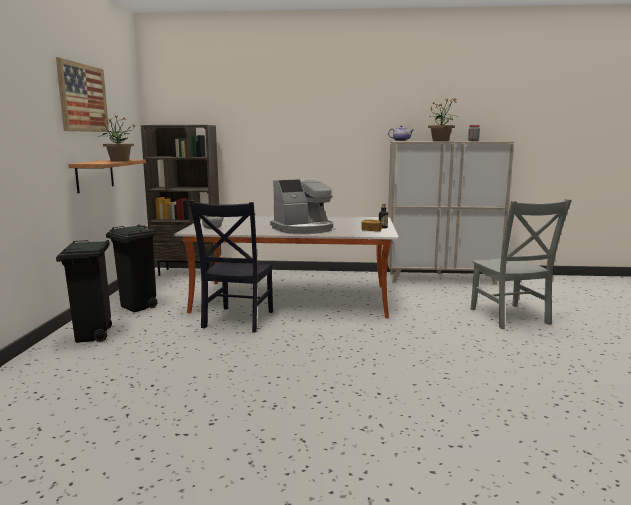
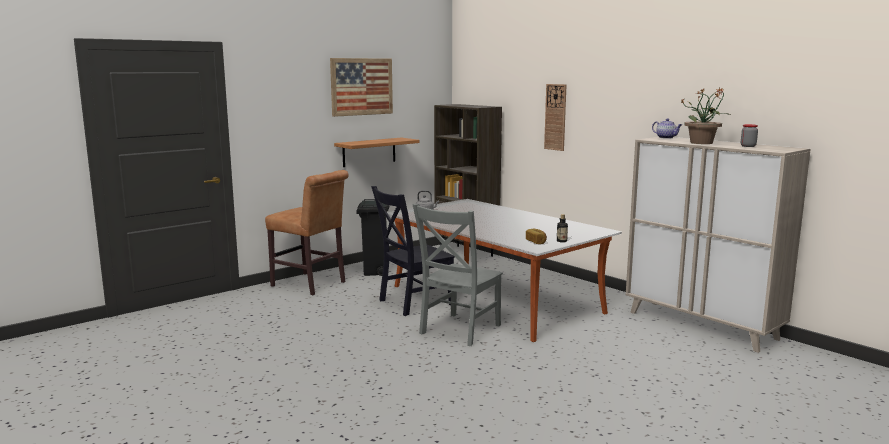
camera: 45 degrees right, 0 degrees up
black trash can [56,240,112,343] -> brown chair [265,170,349,296]
potted plant [98,113,136,161] -> none
coffee machine [270,178,333,234] -> none
grey chair [470,199,572,329] -> grey chair moved to [412,204,503,346]
none -> wall clock [544,84,567,151]

